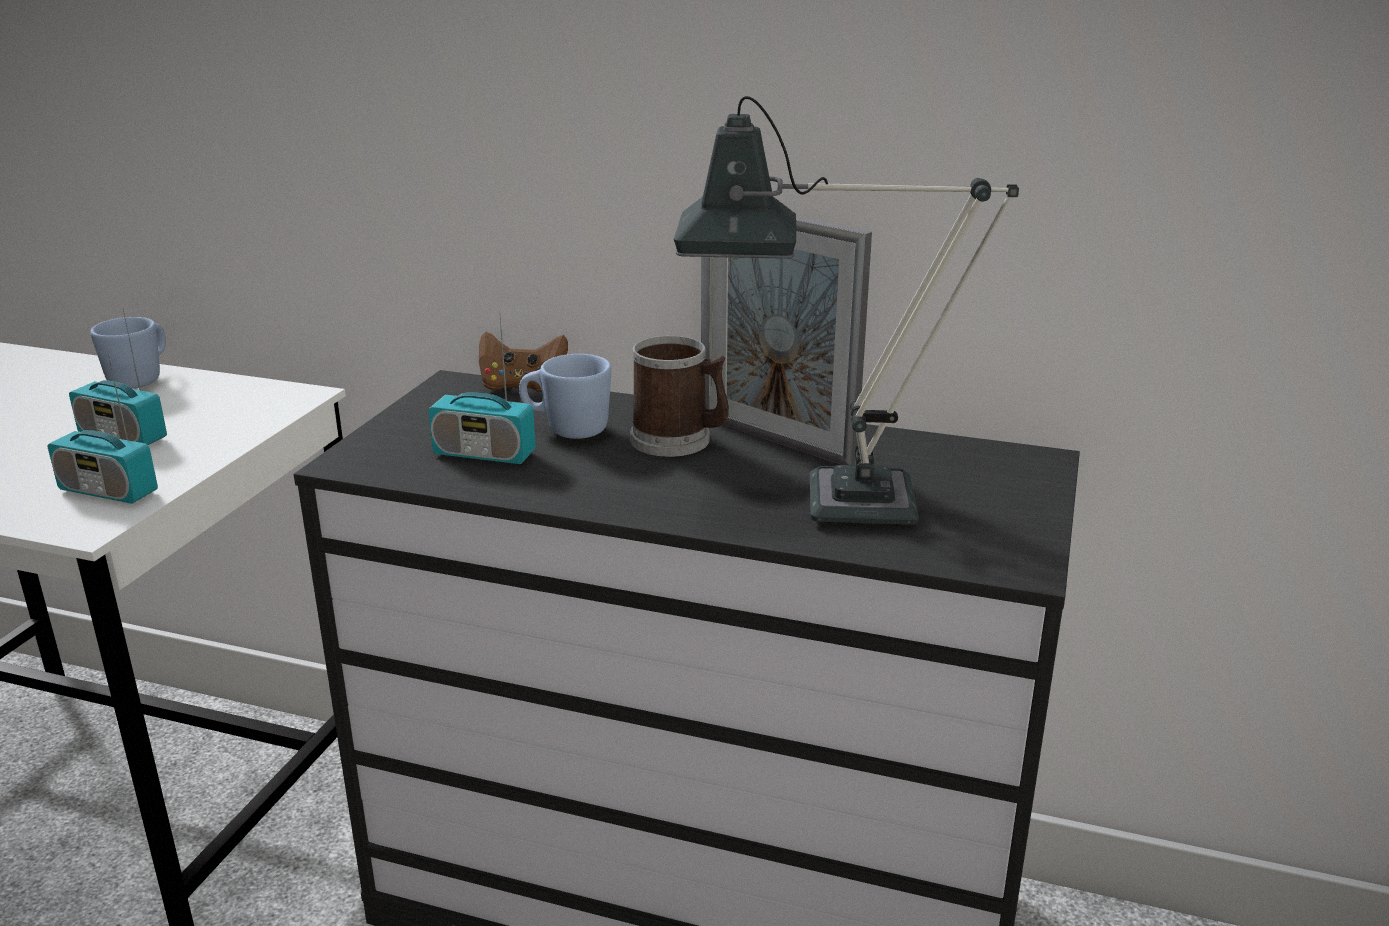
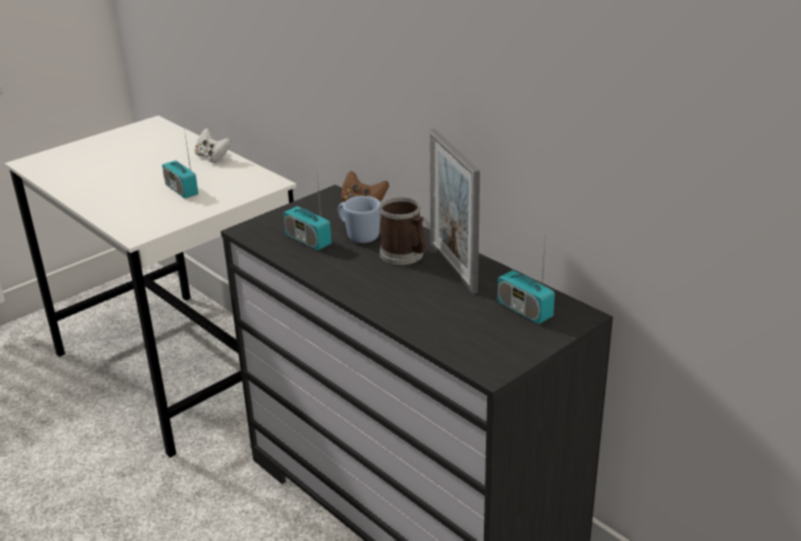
camera: 30 degrees right, 5 degrees up
radio [48,351,158,504] -> radio moved to [497,244,555,324]
blue mug [90,317,166,389] -> white game controller [194,128,232,163]
table lamp [674,96,1019,526] -> none

